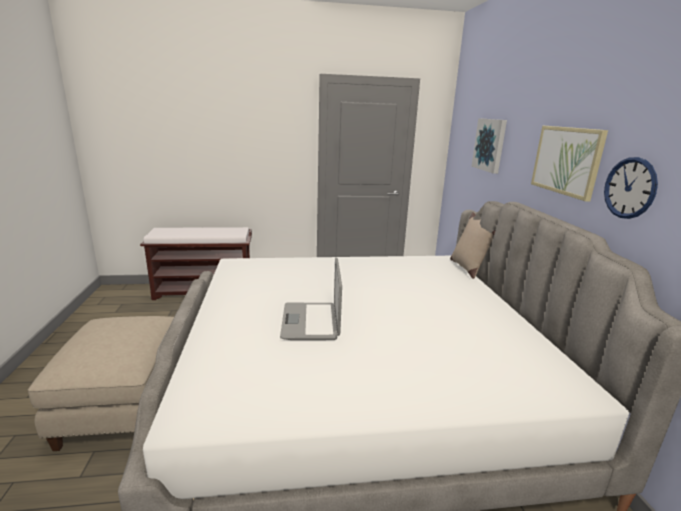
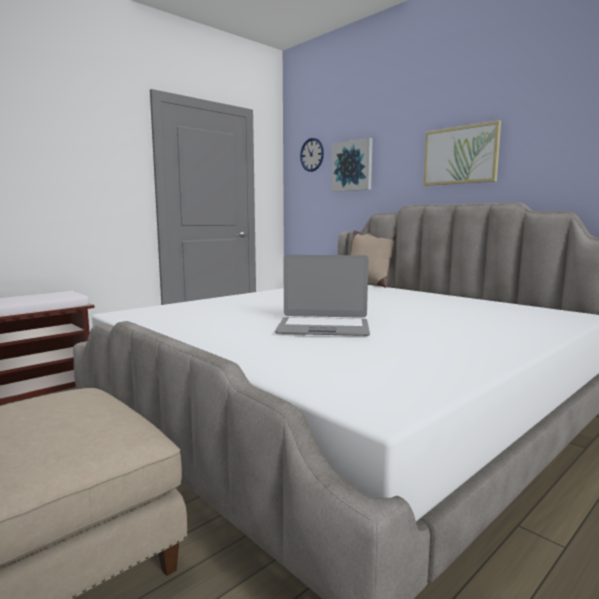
camera: 35 degrees left, 10 degrees down
laptop [280,257,342,340] -> laptop turned 45 degrees counterclockwise [275,255,370,336]
wall clock [604,157,658,219] -> wall clock moved to [300,138,324,172]

